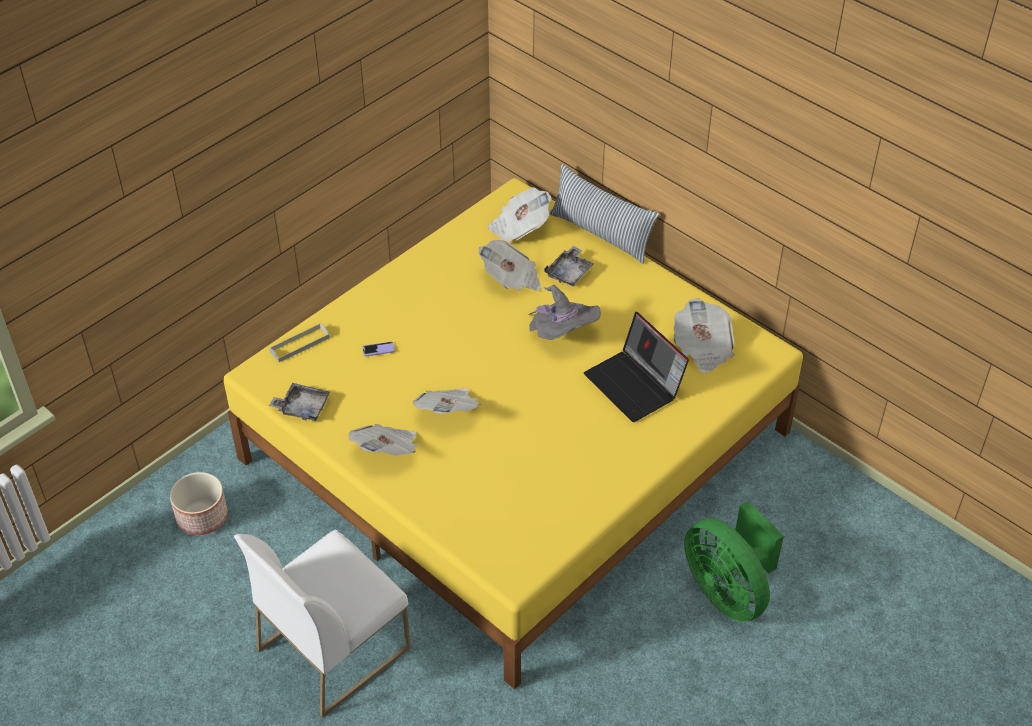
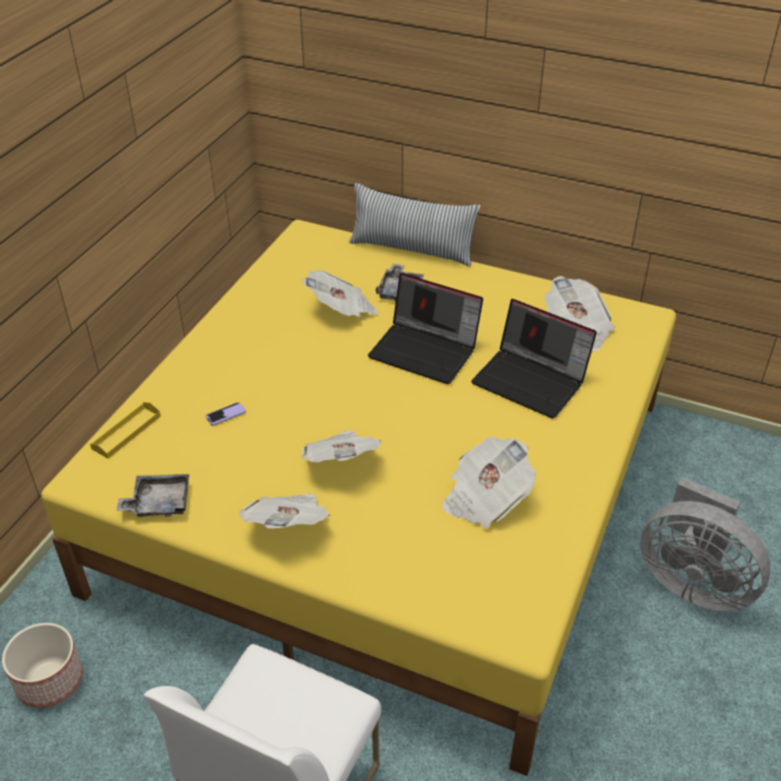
camera: 20 degrees left, 5 degrees down
grey tray [269,323,330,362] -> yellow tray [90,402,161,458]
newspaper [488,187,552,243] -> newspaper moved to [442,437,536,528]
grey hat [528,284,601,340] -> laptop [368,273,483,384]
green fan [684,501,784,622] -> grey fan [640,477,770,611]

